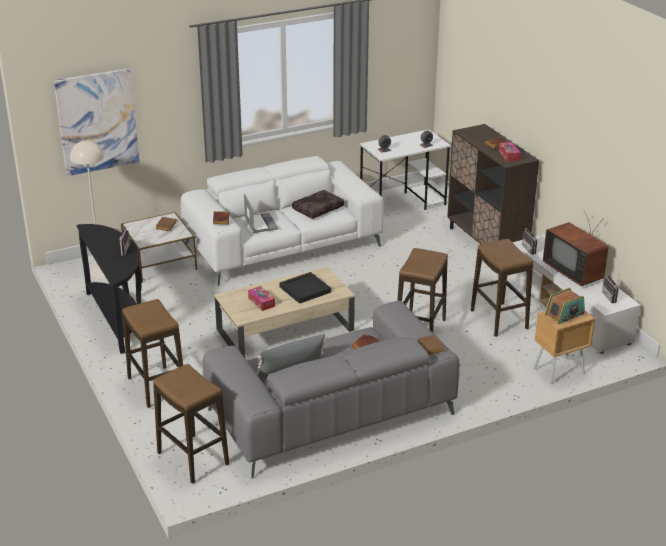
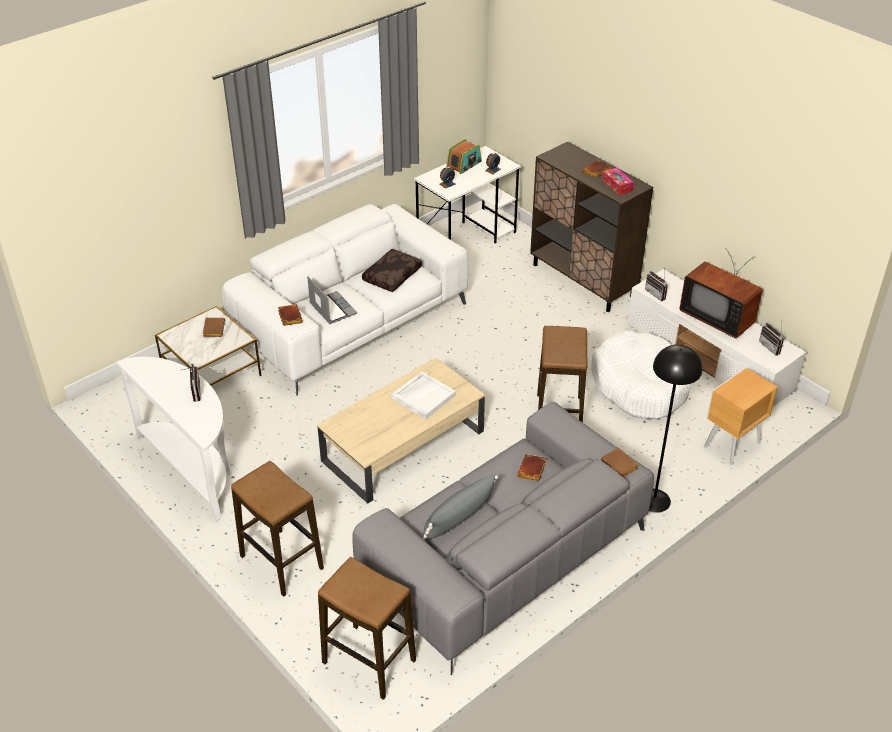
camera: 15 degrees left, 10 degrees up
picture [54,68,139,176] -> none
beige floor lamp [70,140,105,278] -> none
black console table [77,224,142,354] -> white console table [116,357,232,521]
tissue box [248,286,275,311] -> none
black tray [279,272,331,304] -> white tray [391,371,456,419]
stool [471,239,533,337] -> white dog bed [591,331,691,419]
radio [545,288,585,324] -> radio moved to [446,139,482,174]
none -> black floor lamp [649,344,702,513]

